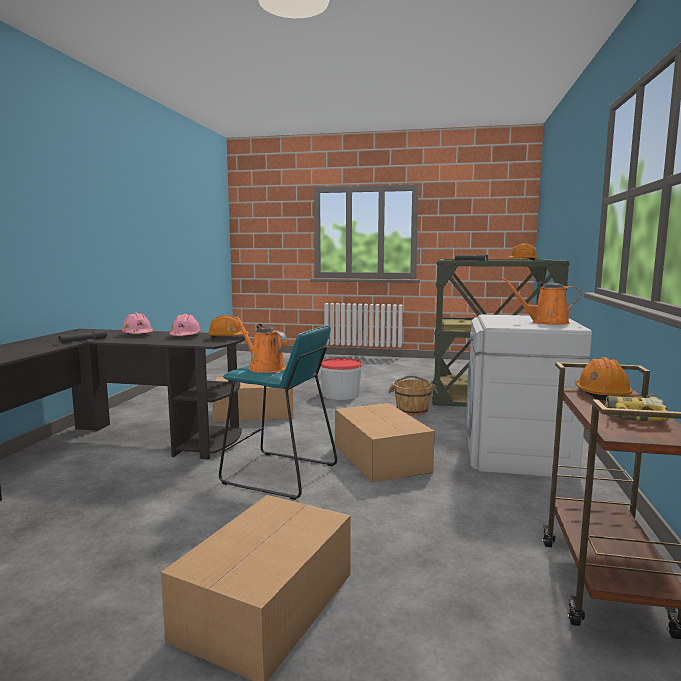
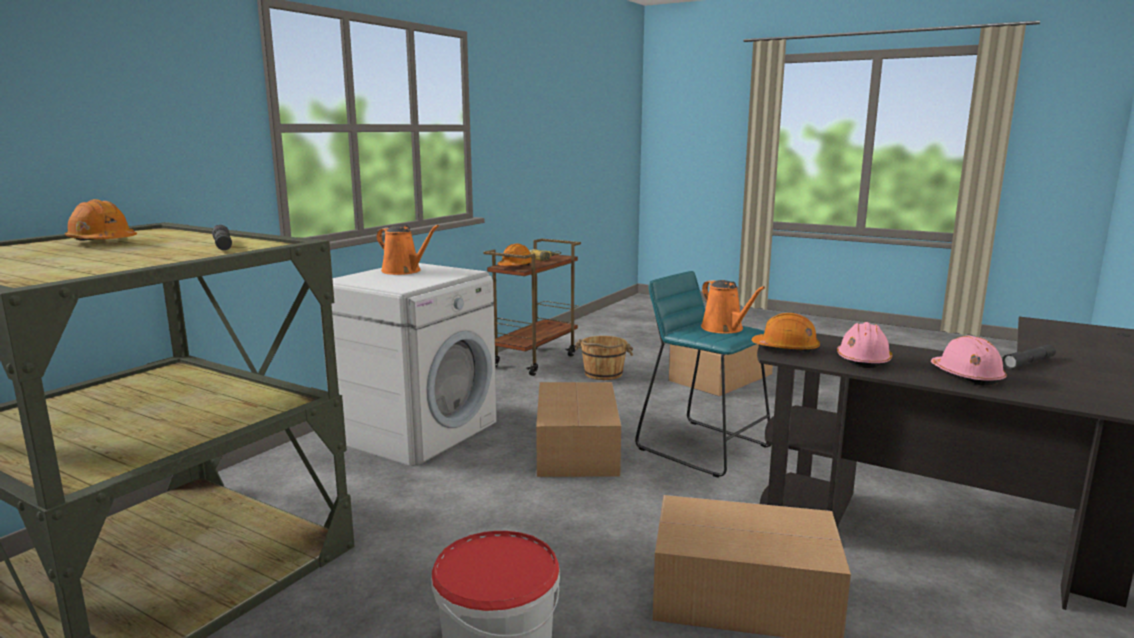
camera: 160 degrees left, 5 degrees up
brown bucket [388,375,438,416] -> brown bucket moved to [575,336,633,380]

